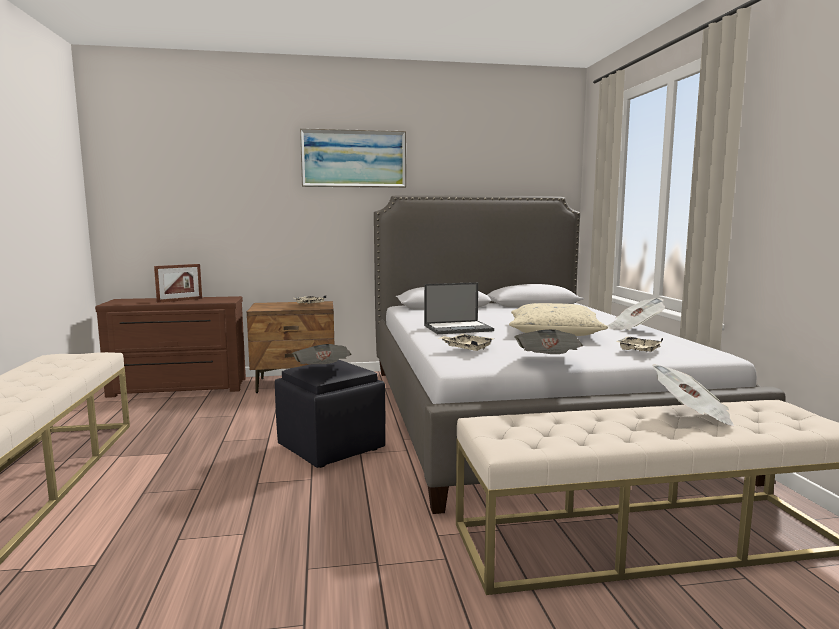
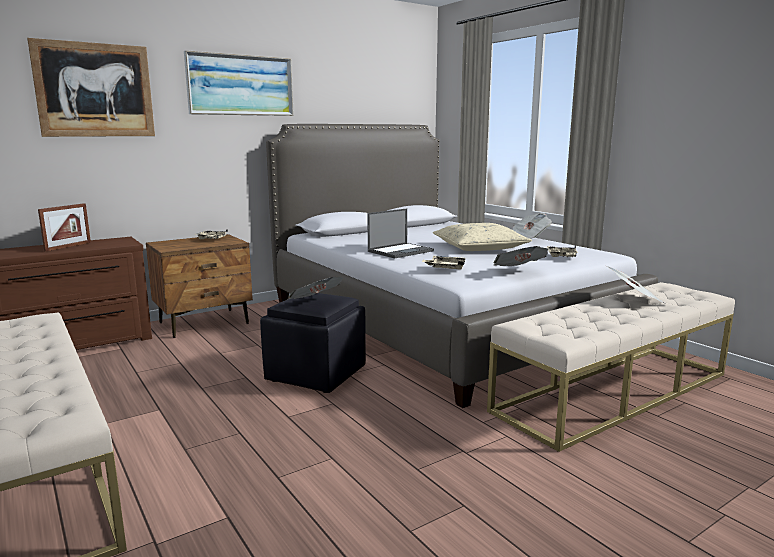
camera: 25 degrees left, 5 degrees up
none -> picture [27,38,155,137]

